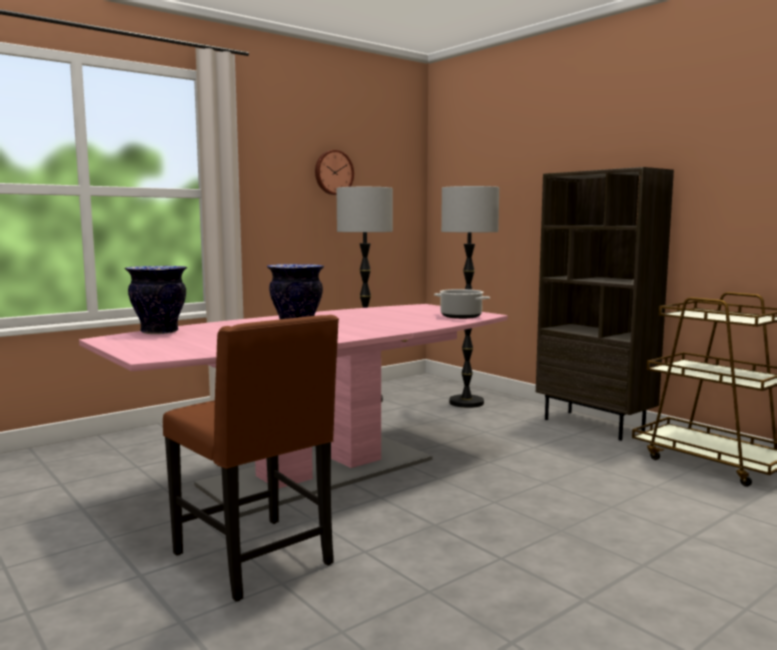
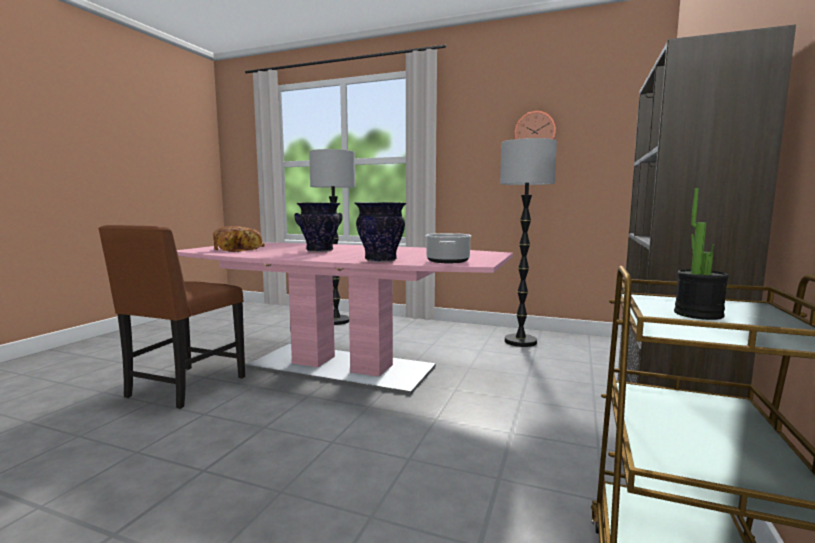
camera: 60 degrees right, 0 degrees up
vase [124,266,187,334] -> vase moved to [354,202,407,262]
floor lamp [441,186,499,408] -> floor lamp moved to [309,149,355,325]
none -> bread [213,226,265,252]
none -> potted plant [674,188,729,320]

